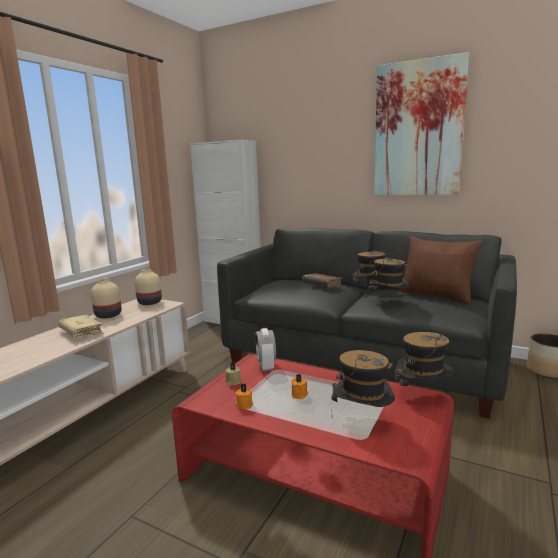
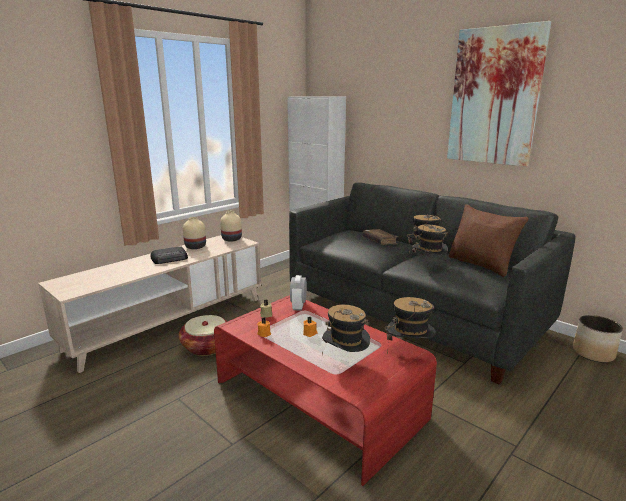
camera: 15 degrees right, 5 degrees up
beige book [58,315,104,338] -> radio [151,246,188,264]
none -> basket [179,315,228,356]

